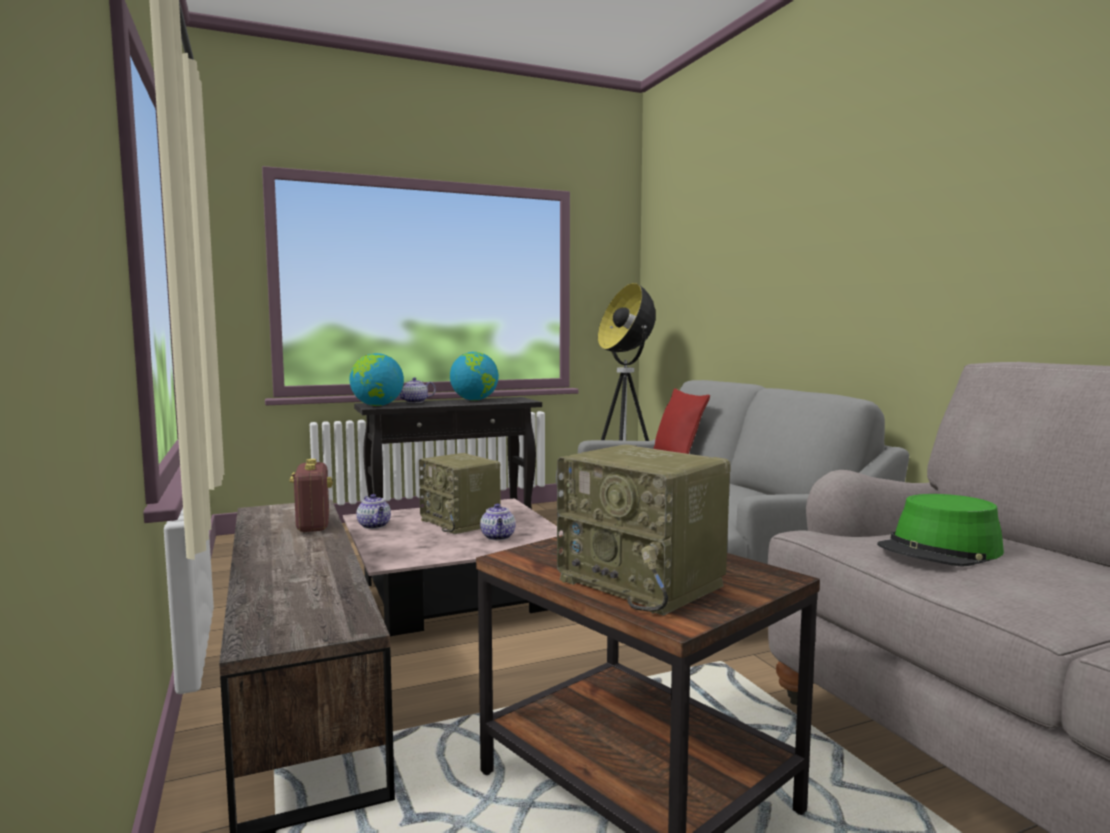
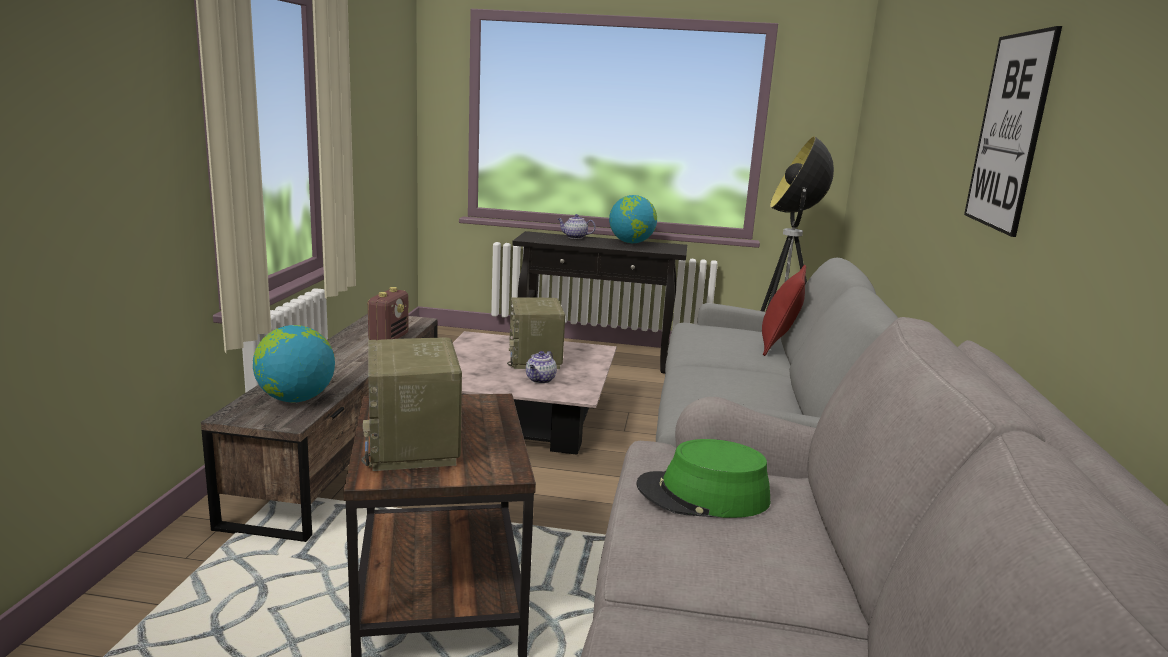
camera: 30 degrees right, 10 degrees up
globe [349,353,404,406] -> globe moved to [253,325,335,402]
teapot [356,494,391,529] -> none
none -> picture [964,26,1062,237]

